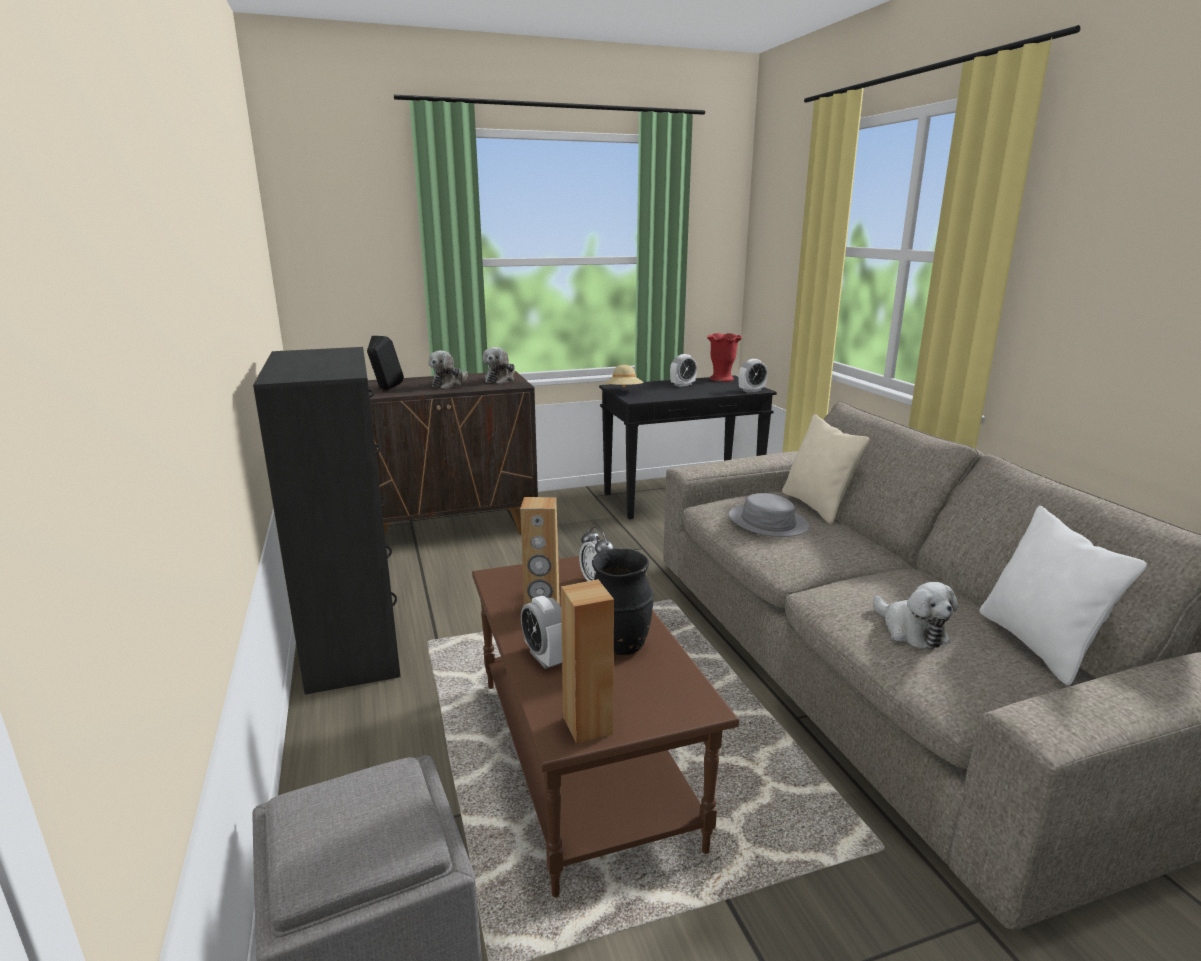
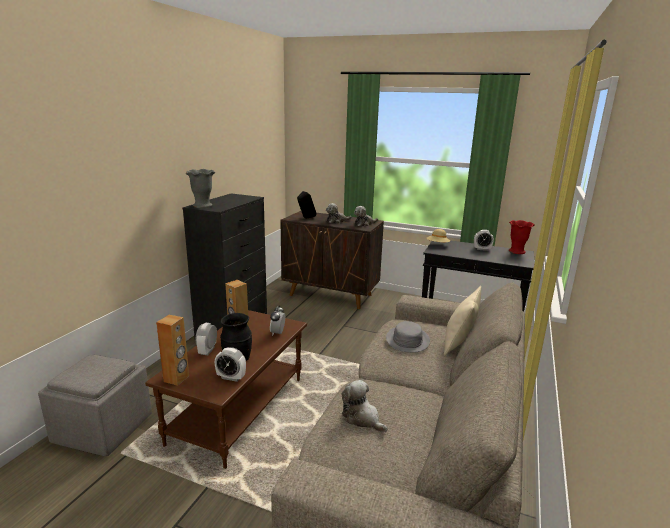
camera: 40 degrees right, 0 degrees up
alarm clock [739,359,768,393] -> alarm clock moved to [215,347,246,382]
plush toy [873,582,958,650] -> plush toy turned 120 degrees clockwise [341,380,388,432]
white pillow [979,506,1147,686] -> none
none -> grey vase [186,169,215,208]

